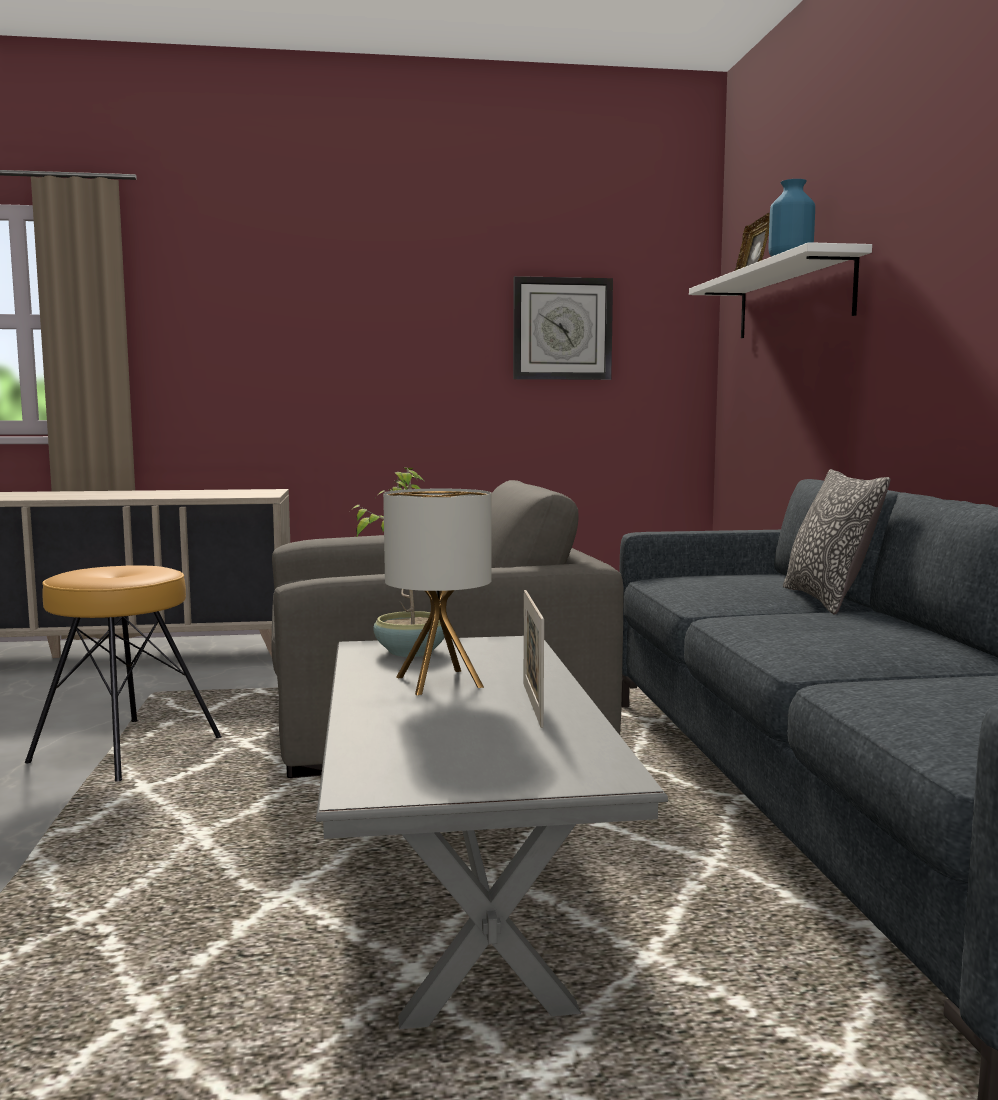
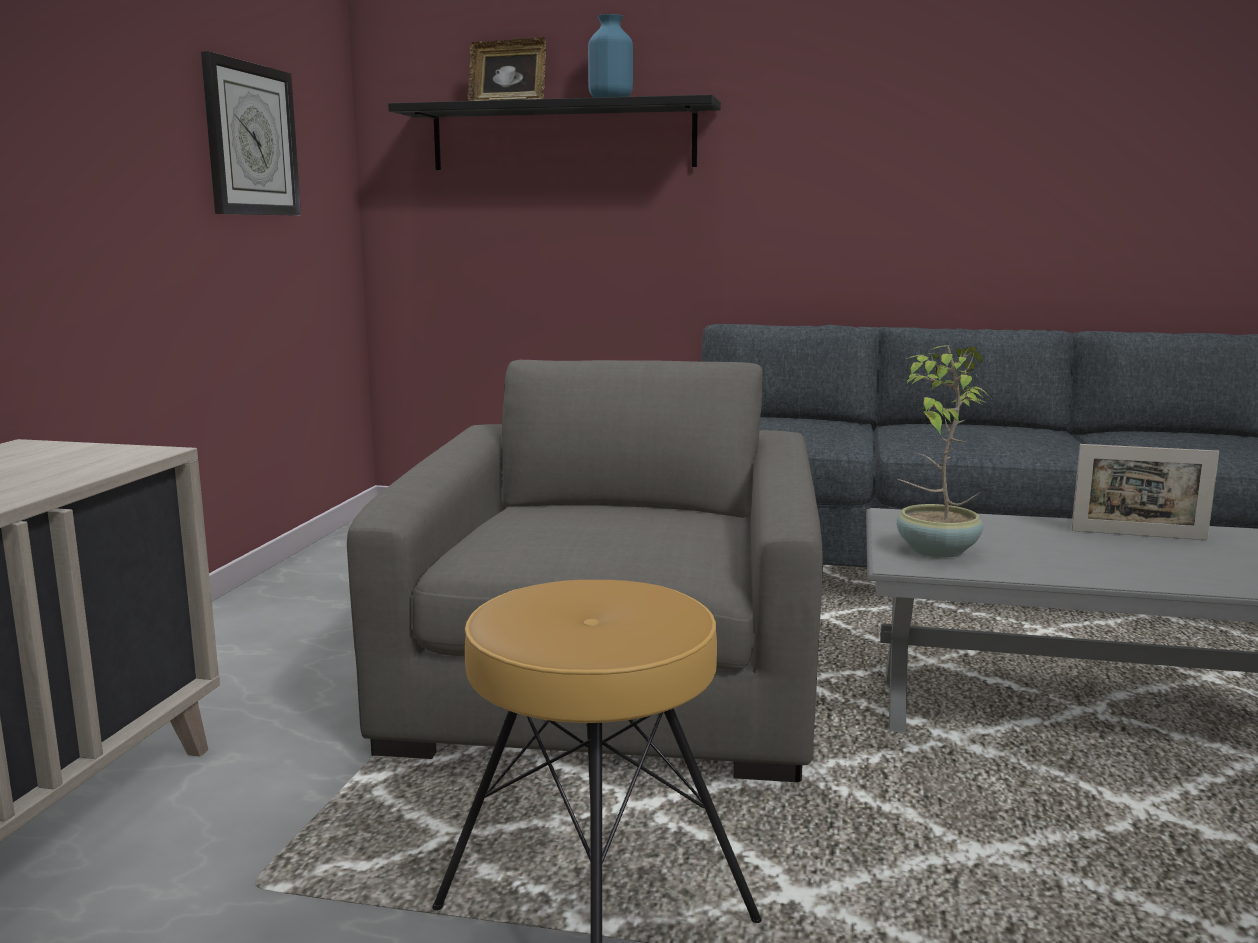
camera: 70 degrees left, 5 degrees up
table lamp [383,489,491,695] -> none
white shelf [689,242,872,338] -> black shelf [388,95,721,170]
pillow [783,469,890,615] -> none

